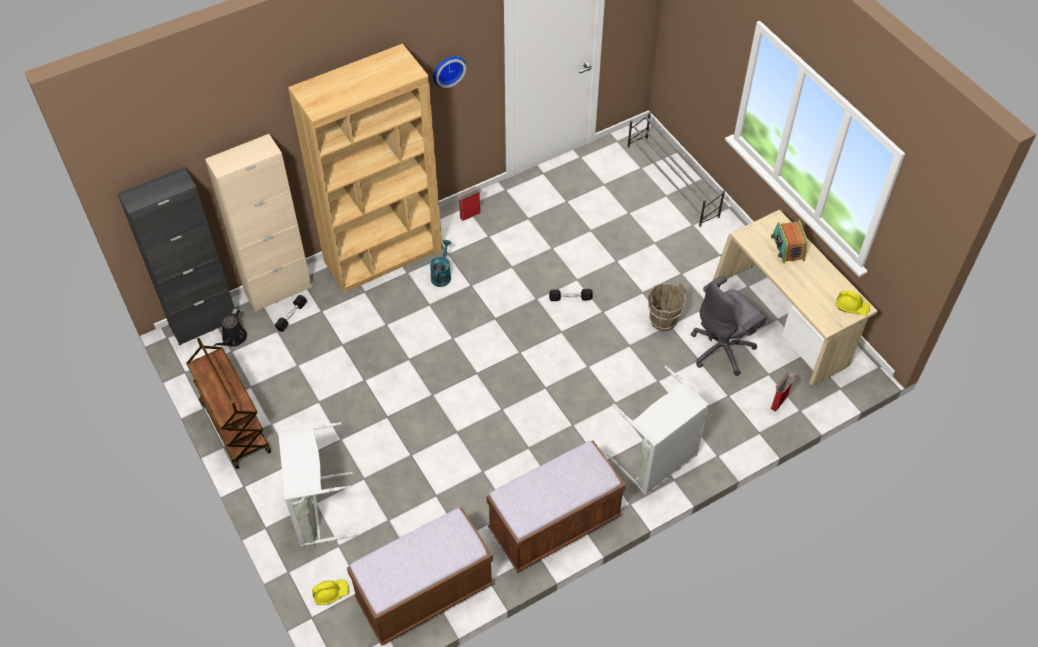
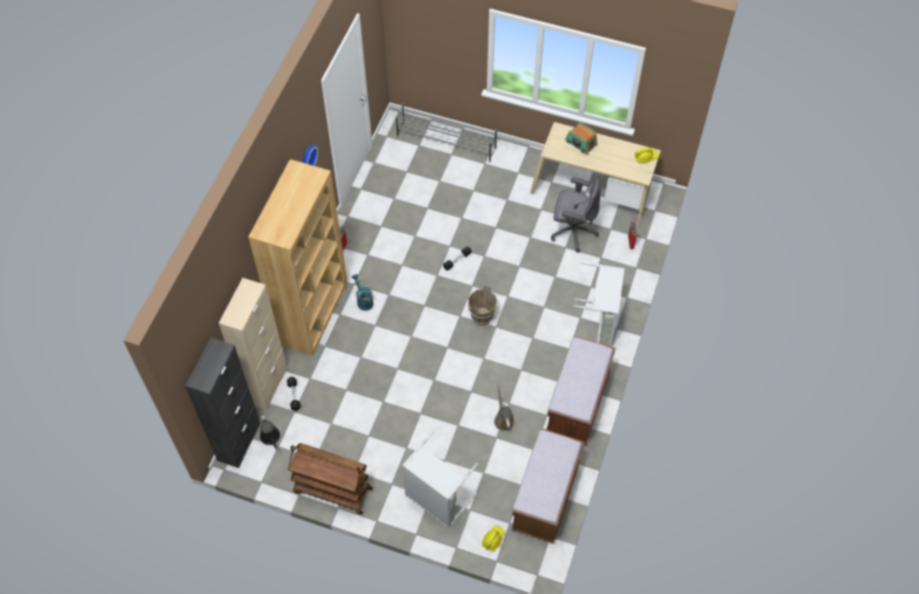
camera: 40 degrees left, 5 degrees up
brown bucket [648,283,686,331] -> brown bucket moved to [468,286,497,325]
grey office chair [691,276,767,376] -> grey office chair turned 90 degrees counterclockwise [551,178,601,253]
none -> brown watering can [494,385,514,431]

